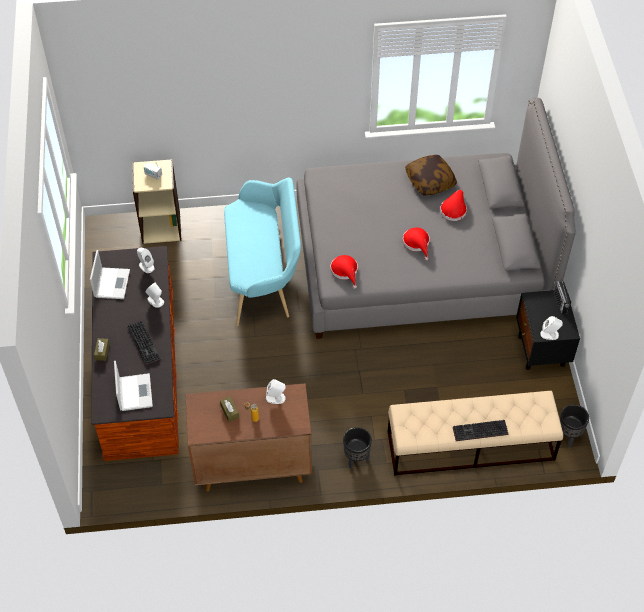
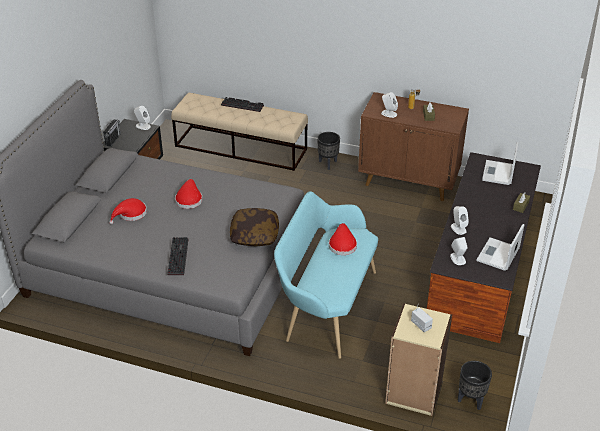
camera: 155 degrees left, 15 degrees down
keyboard [128,320,161,366] -> keyboard moved to [167,237,188,275]
red hat [331,255,358,289] -> red hat moved to [329,223,357,255]
pillow [405,155,457,196] -> pillow moved to [230,208,279,246]
black planter [560,404,589,447] -> black planter moved to [458,361,492,410]

